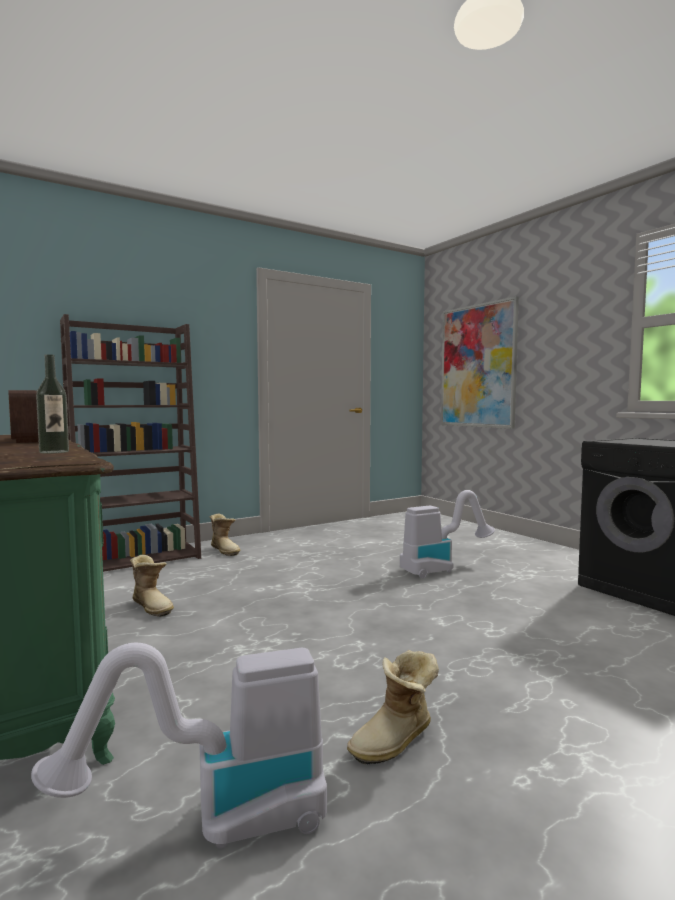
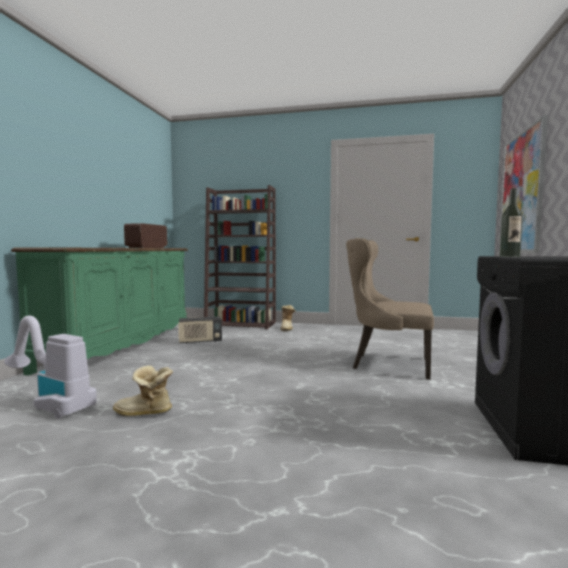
camera: 45 degrees right, 0 degrees up
bottle [36,354,69,454] -> bottle moved to [499,188,523,257]
boot [130,555,174,617] -> radio [178,316,222,344]
vacuum cleaner [400,490,495,578] -> beige chair [346,238,434,380]

